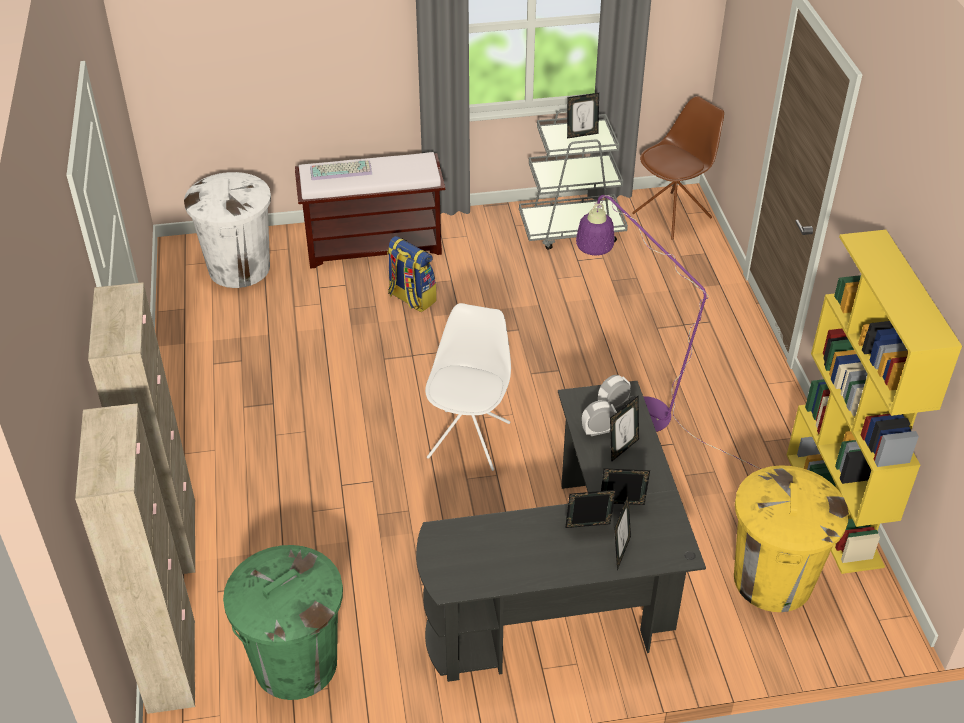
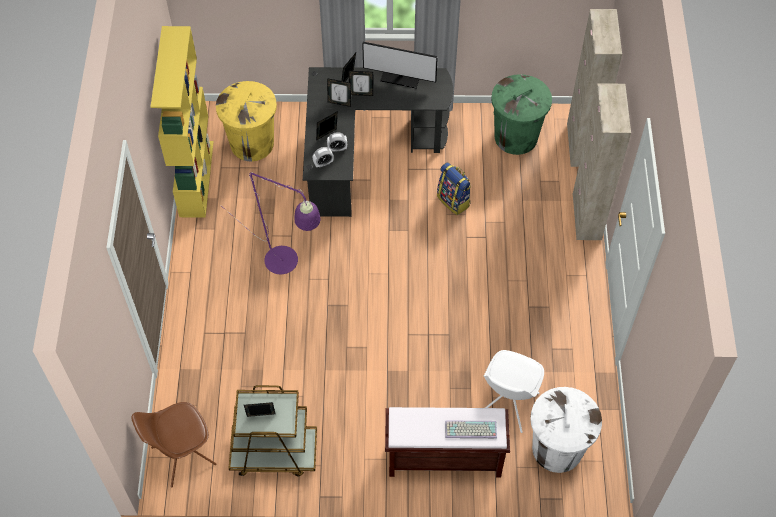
camera: 170 degrees left, 15 degrees up
backpack [387,236,437,312] -> backpack moved to [437,162,471,215]
white chair [425,303,511,471] -> white chair moved to [484,350,544,433]
grey cart [519,109,628,249] -> brown cart [229,385,317,477]
none -> monitor [362,42,438,89]

